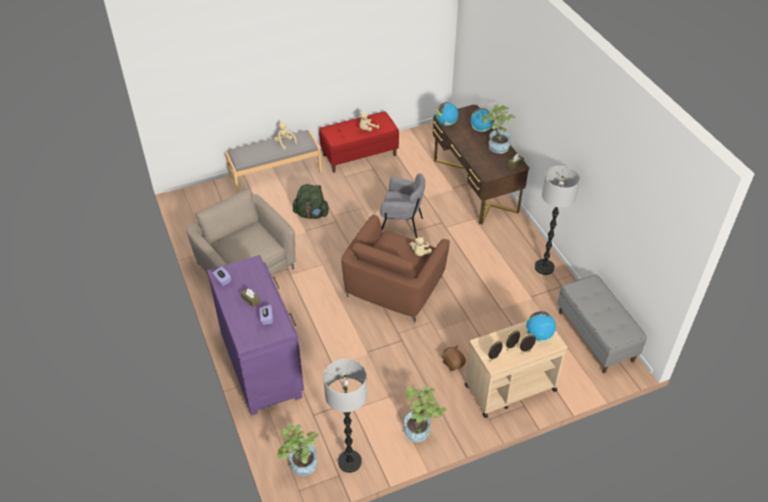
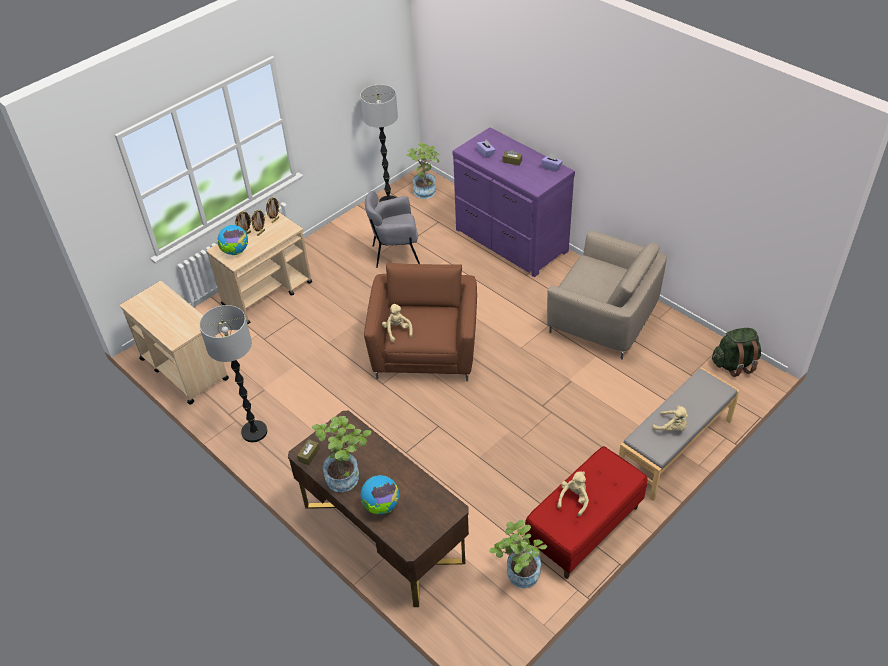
camera: 160 degrees right, 0 degrees up
green backpack [293,184,329,219] -> green backpack moved to [712,328,761,377]
grey armchair [380,173,425,238] -> grey armchair moved to [365,191,420,268]
potted plant [404,386,447,442] -> potted plant moved to [489,520,547,588]
globe [436,102,458,126] -> none
brown plush toy [442,345,466,371] -> none
grey bench [557,274,647,373] -> beige cart [120,281,229,405]

